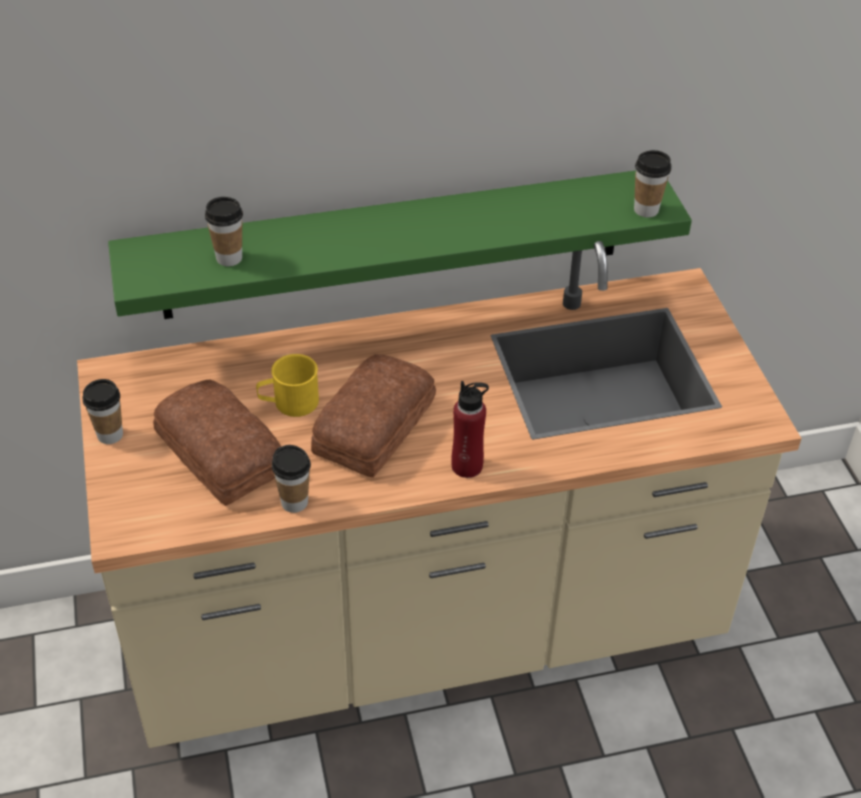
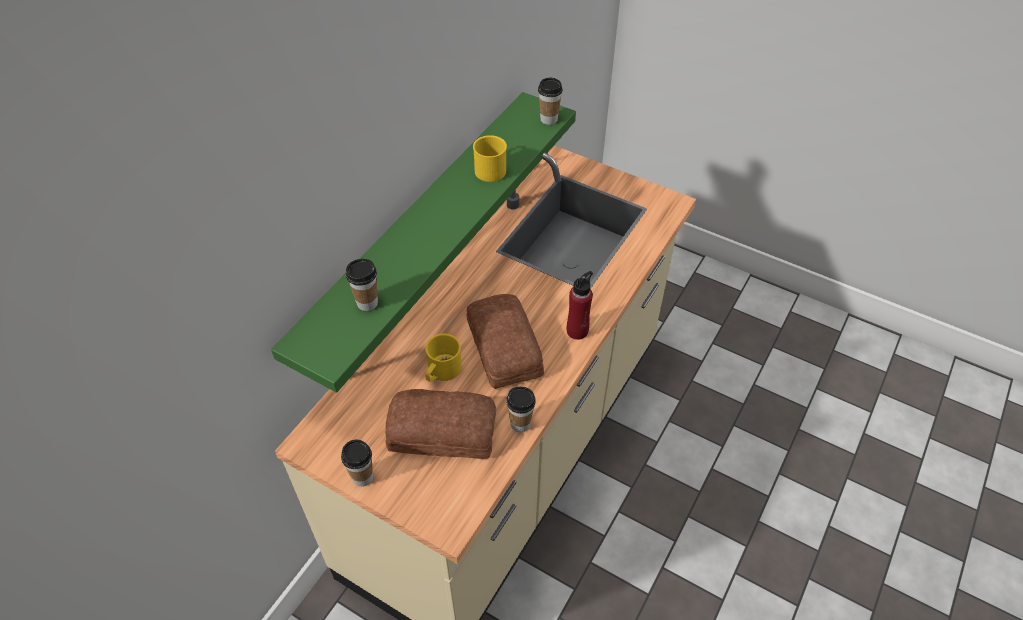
camera: 45 degrees left, 5 degrees up
none -> yellow mug [473,135,507,182]

